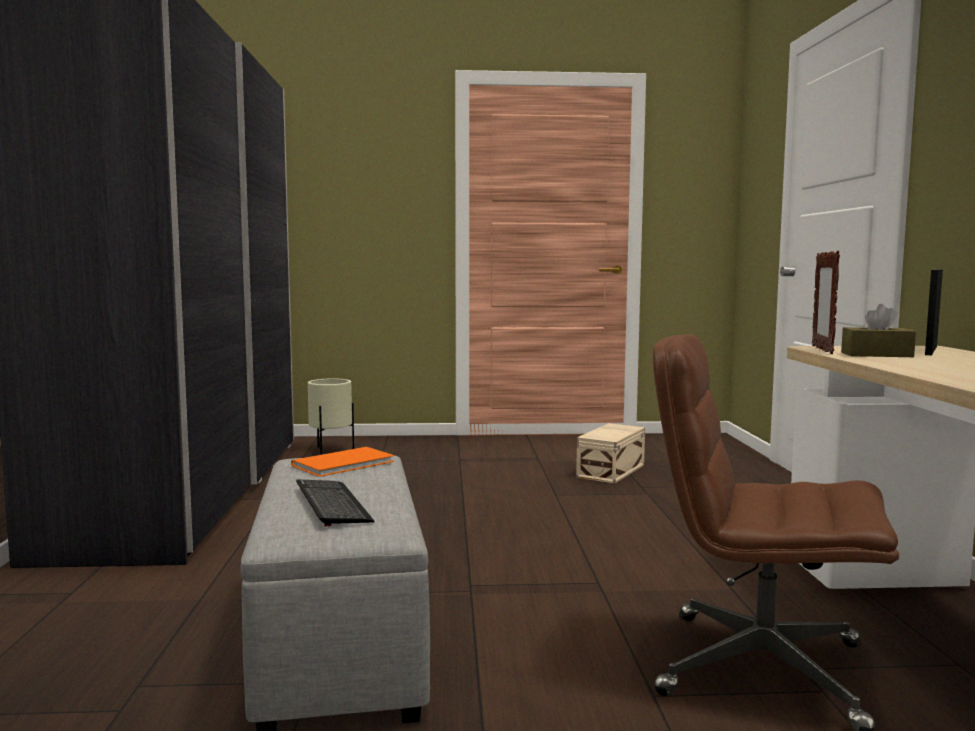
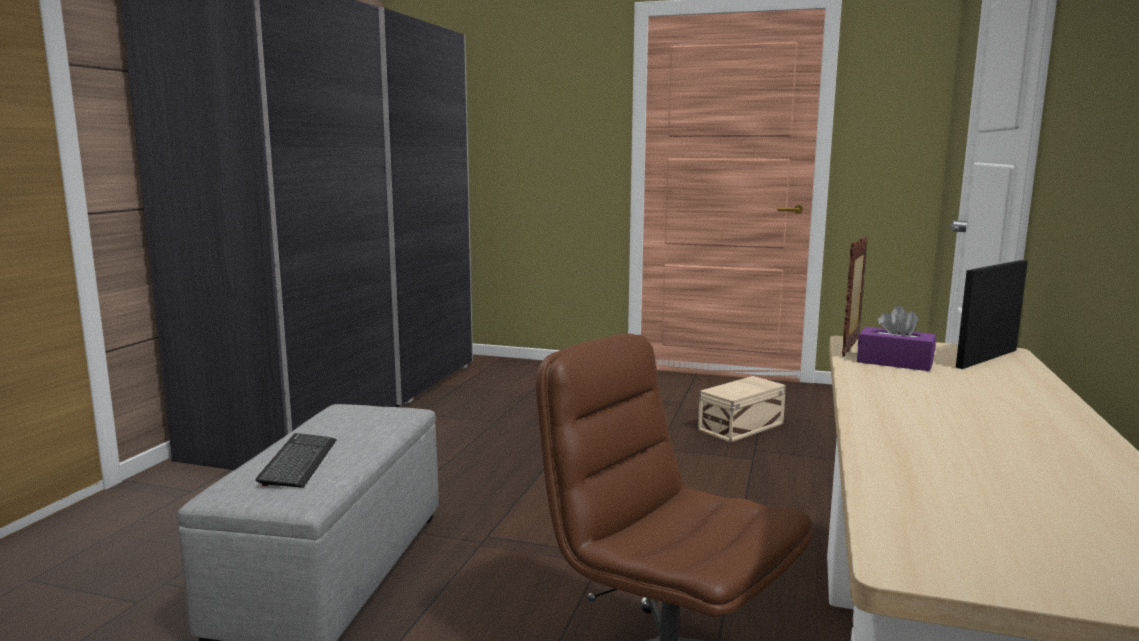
camera: 20 degrees right, 5 degrees up
orange book [291,447,394,477] -> none
beige planter [308,378,354,455] -> none
brown tissue box [841,304,916,357] -> purple tissue box [857,306,936,371]

